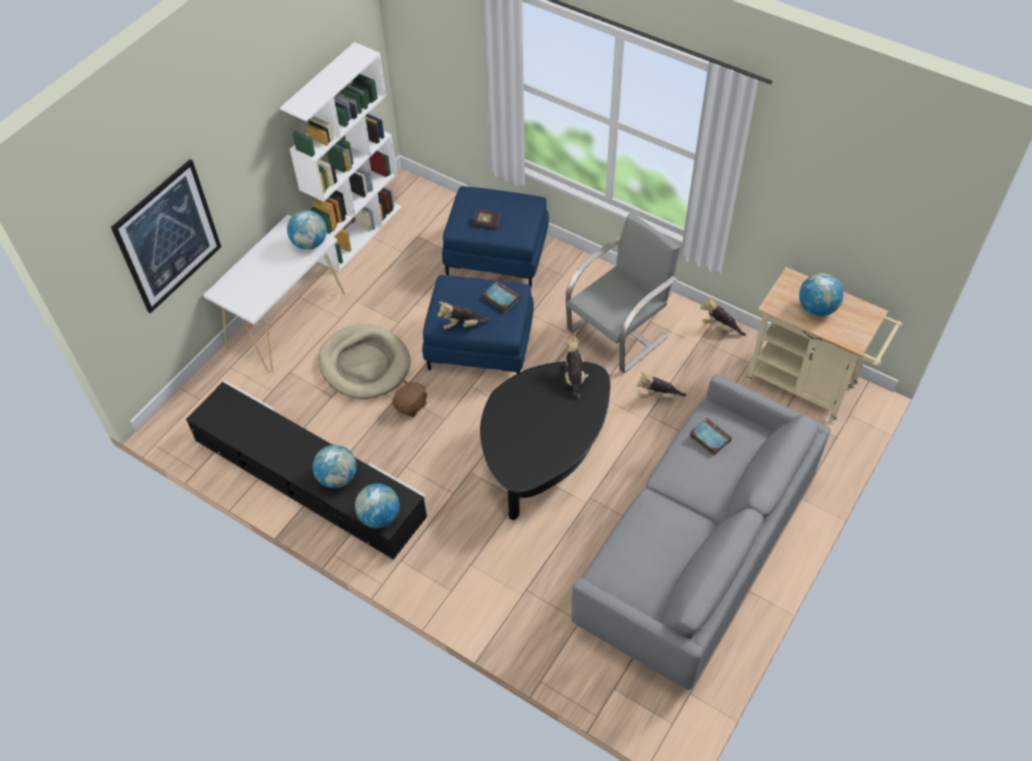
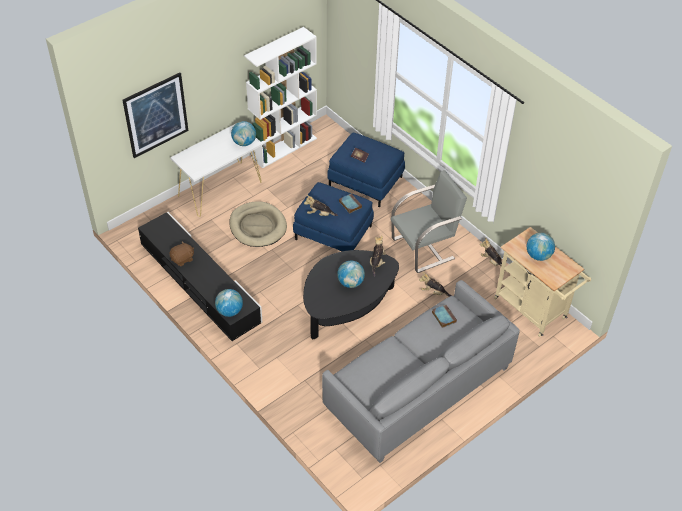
camera: 15 degrees right, 5 degrees down
globe [313,445,356,488] -> globe moved to [337,261,365,288]
brown plush toy [392,380,427,417] -> brown plush toy moved to [169,241,194,266]

